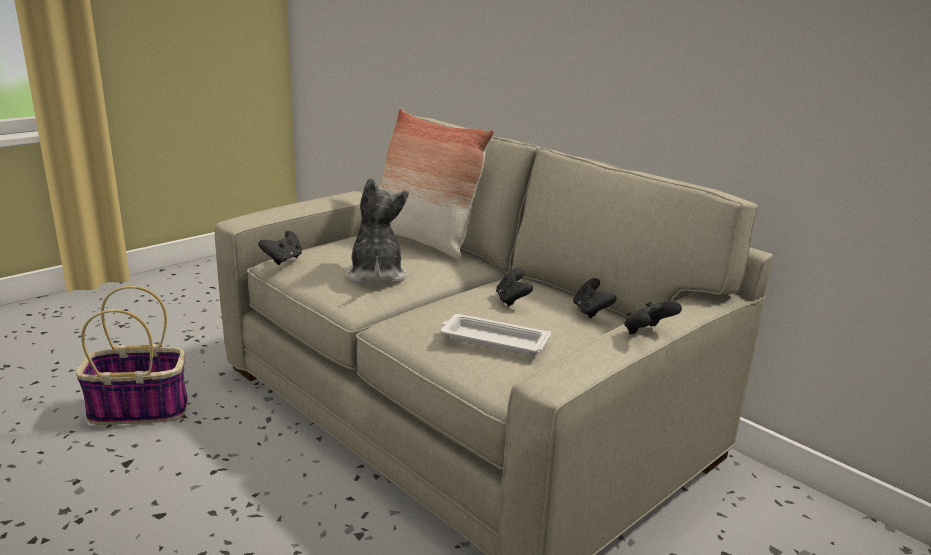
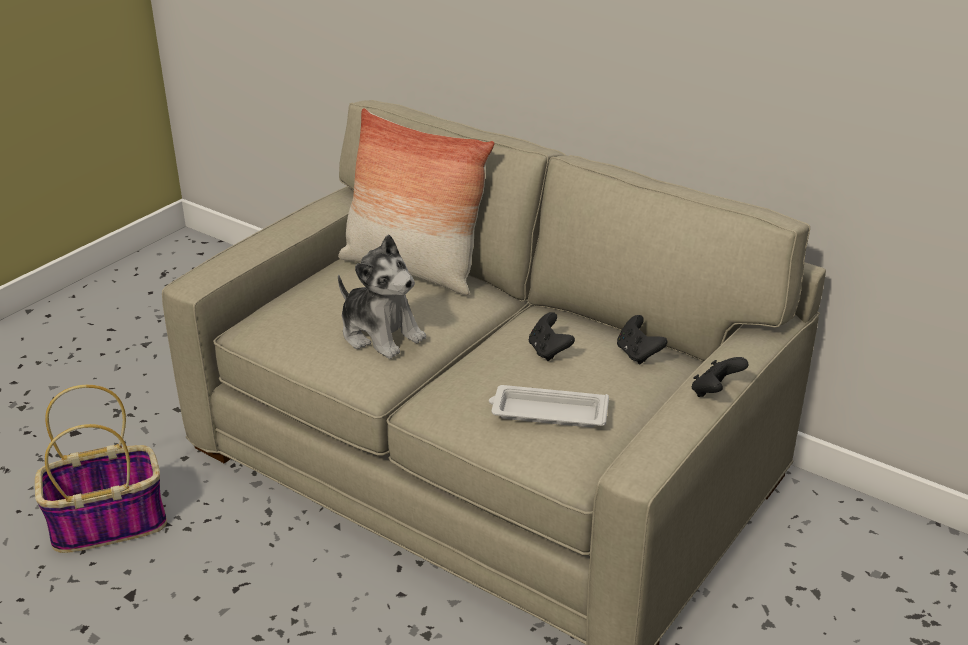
camera: 10 degrees left, 10 degrees up
black game controller [258,231,302,265] -> none
plush toy [346,178,408,284] -> plush toy turned 150 degrees clockwise [338,234,426,359]

